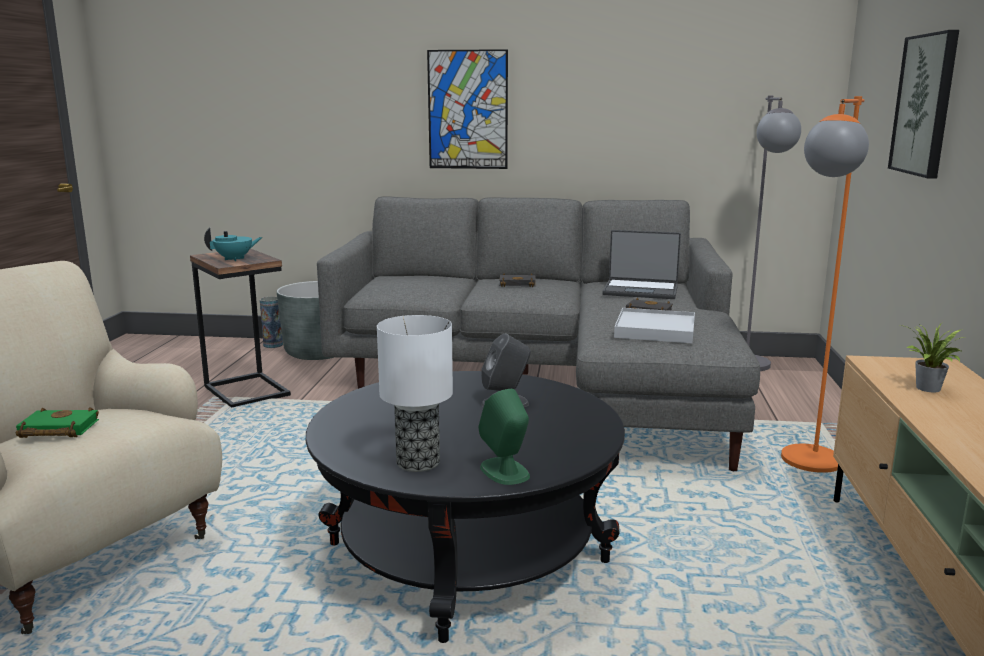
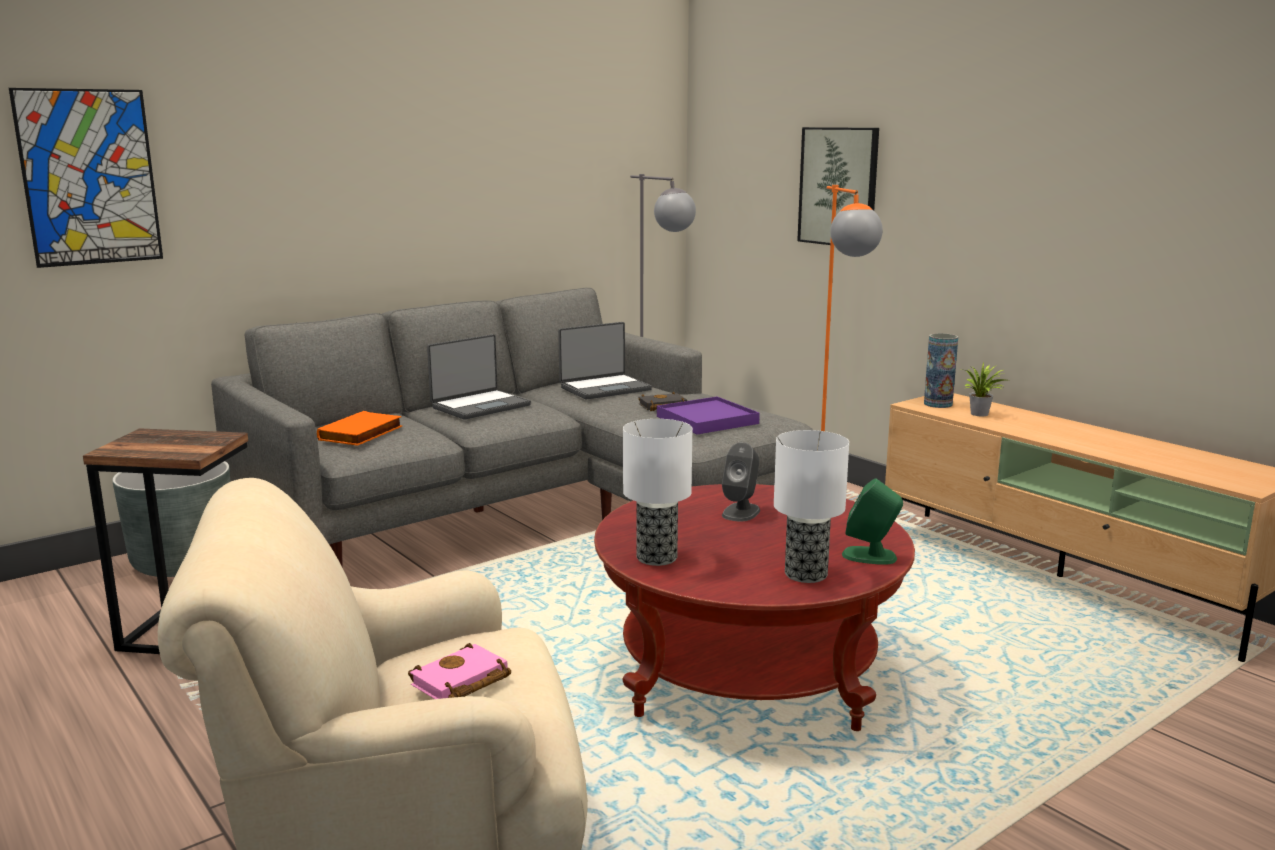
camera: 45 degrees left, 0 degrees up
green book [16,407,99,438] -> pink book [408,643,511,699]
turquoise teapot [204,228,262,261] -> none
vase [260,297,283,348] -> vase moved to [924,333,958,408]
black coffee table [306,371,625,643] -> red coffee table [594,484,915,731]
picture [427,49,508,169] -> picture moved to [9,88,163,268]
black book [499,273,536,287] -> laptop [427,334,531,419]
white tray [614,308,695,343] -> purple tray [657,397,760,434]
none -> orange book [317,411,402,446]
none -> table lamp [623,419,692,566]

